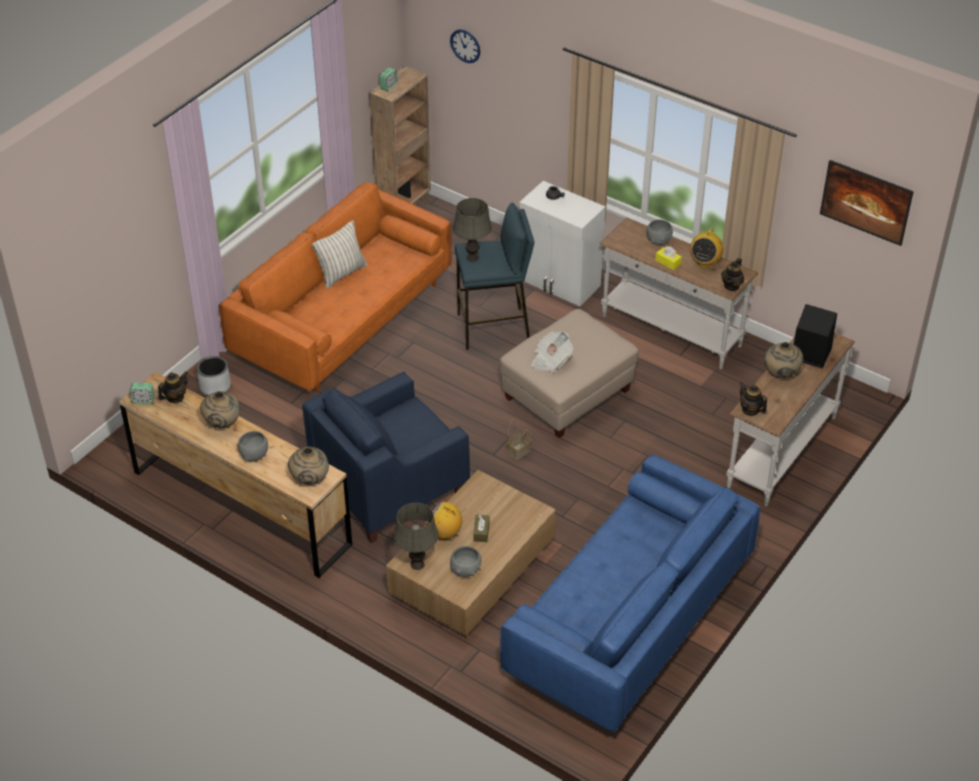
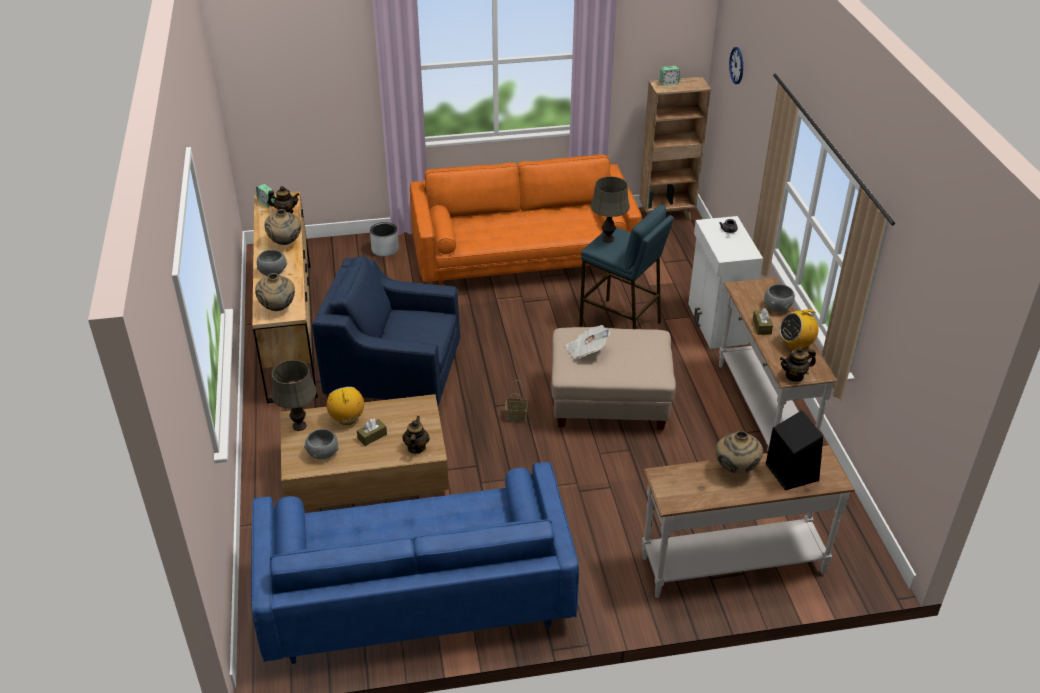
camera: 45 degrees right, 5 degrees down
pillow [312,221,367,289] -> none
yellow tissue box [655,246,682,270] -> brown tissue box [753,308,773,335]
teapot [739,382,767,416] -> teapot moved to [402,416,430,454]
picture [820,160,914,246] -> none

